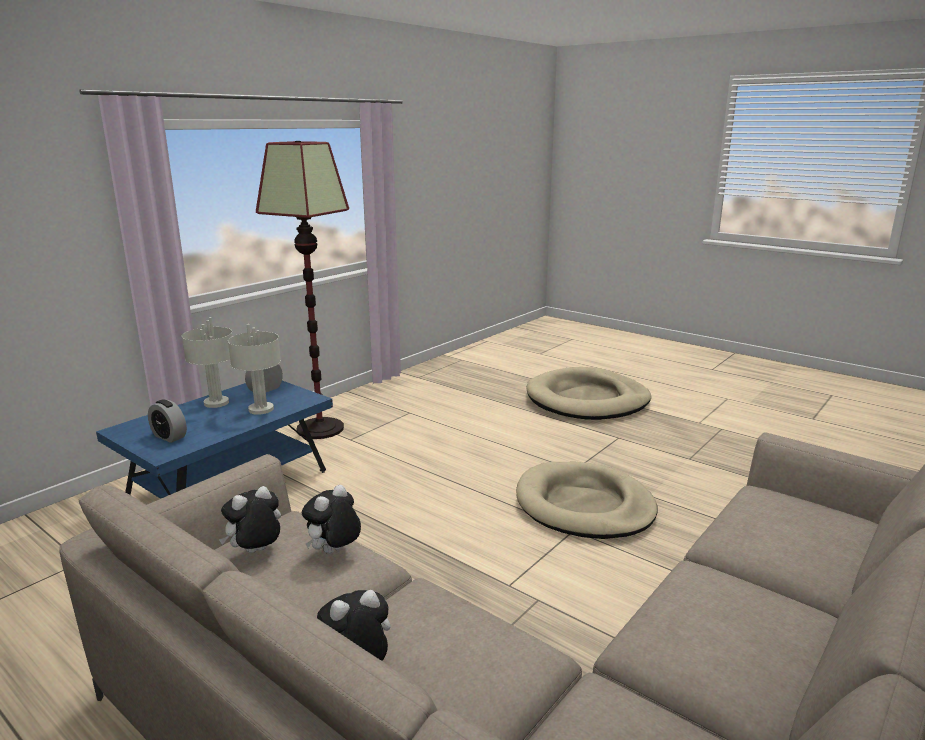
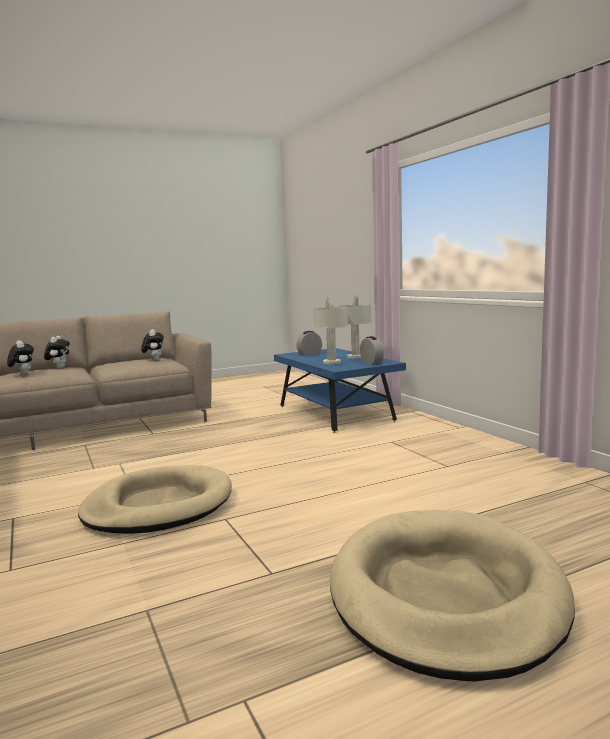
camera: 115 degrees right, 10 degrees down
floor lamp [256,141,349,439] -> none
plush toy [302,485,361,554] -> plush toy moved to [7,340,34,375]

